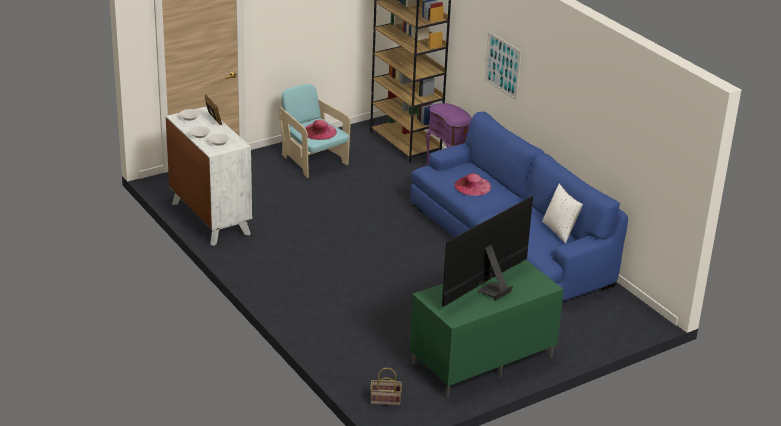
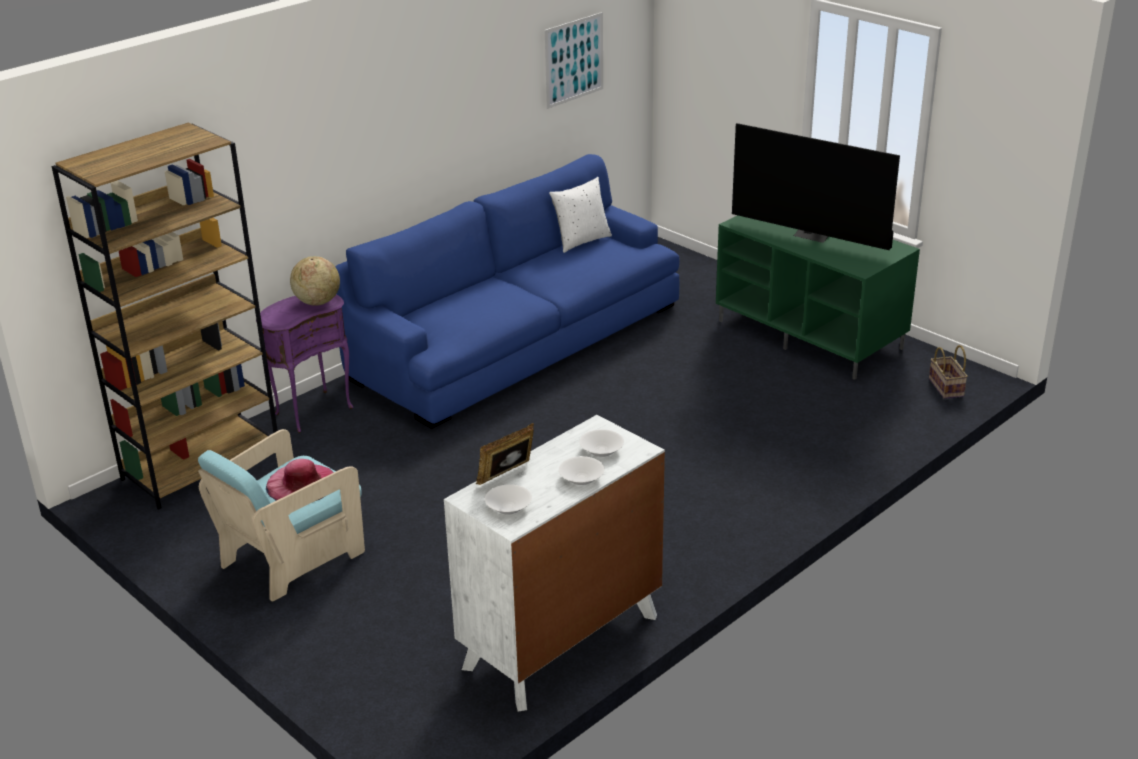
camera: 100 degrees left, 0 degrees up
pink hat [454,173,491,196] -> none
picture [485,31,521,101] -> picture moved to [545,12,603,109]
none -> globe [290,256,340,306]

